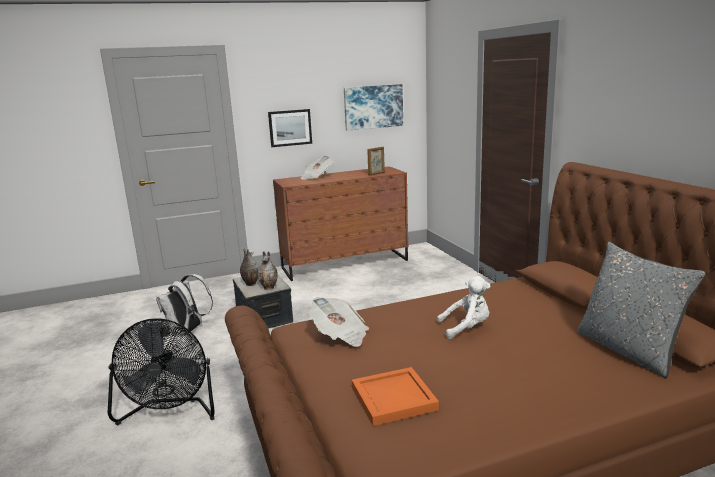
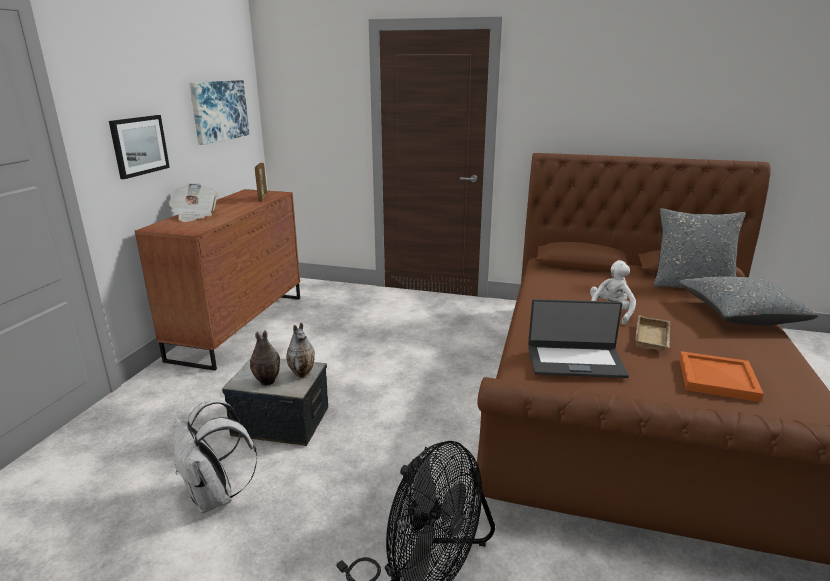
camera: 55 degrees left, 5 degrees up
newspaper [309,297,369,347] -> laptop [528,299,629,378]
none -> beige tray [635,315,670,350]
none -> grey pillow [679,277,818,326]

